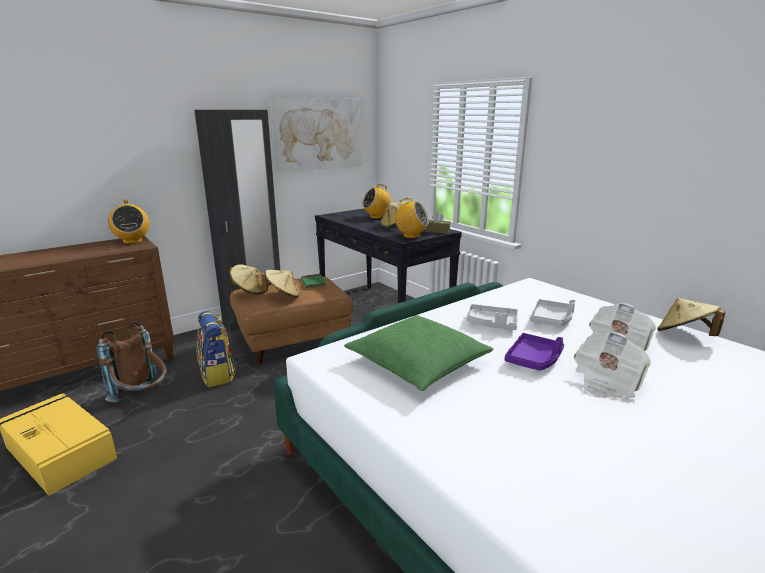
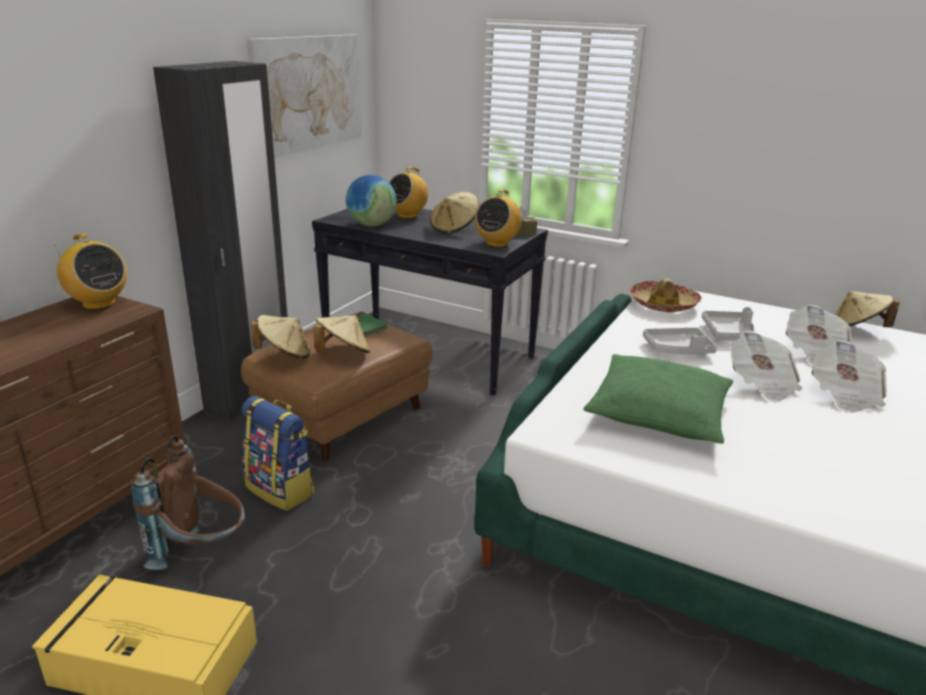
camera: 25 degrees left, 5 degrees up
radio [392,197,429,238] -> radio turned 120 degrees clockwise [475,190,522,247]
purple tray [505,333,564,371] -> newspaper [730,331,802,403]
none -> globe [346,175,397,227]
none -> hat [630,279,702,312]

